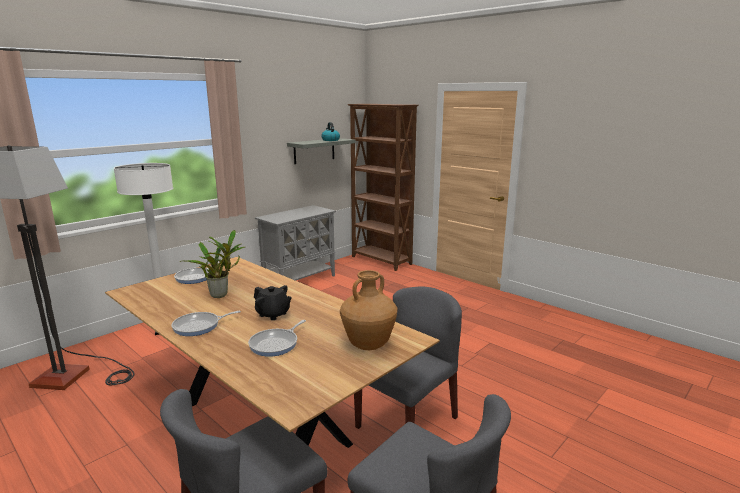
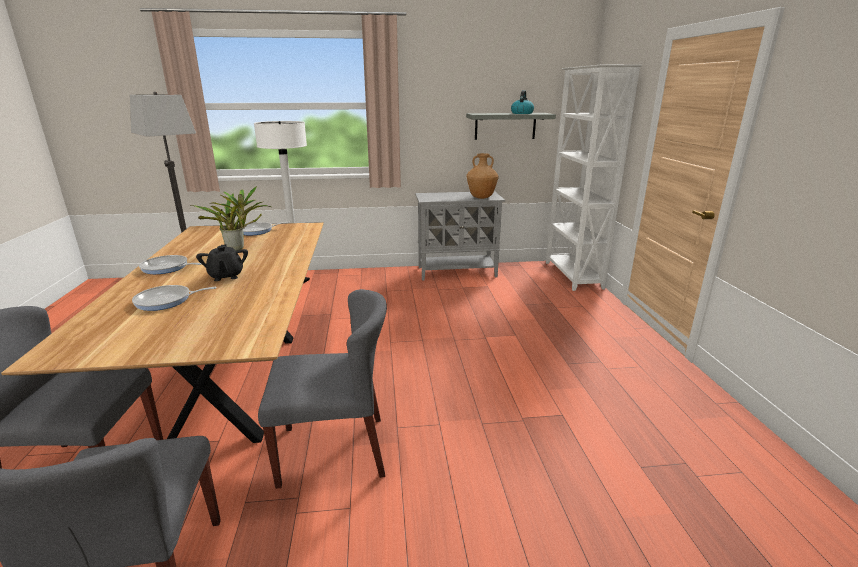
camera: 40 degrees right, 5 degrees up
brown vase [340,270,398,350] -> brown vase moved to [467,153,499,199]
brown bookcase [347,104,419,271] -> white bookcase [546,65,642,291]

